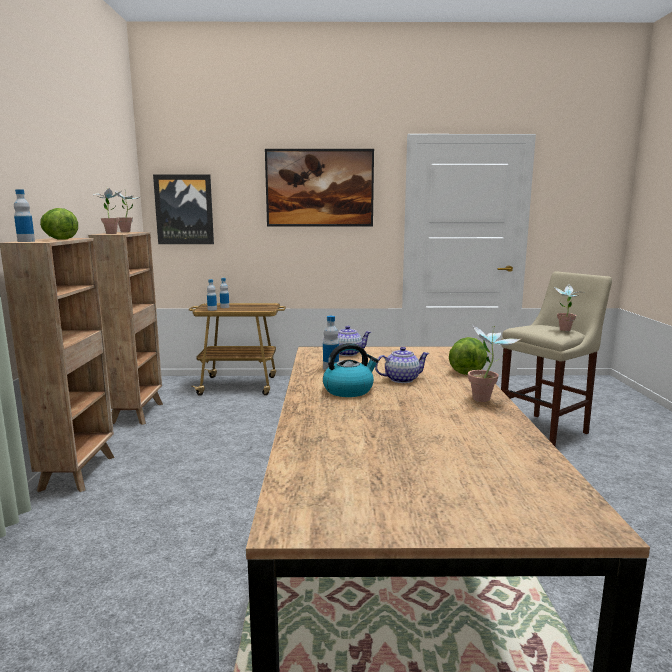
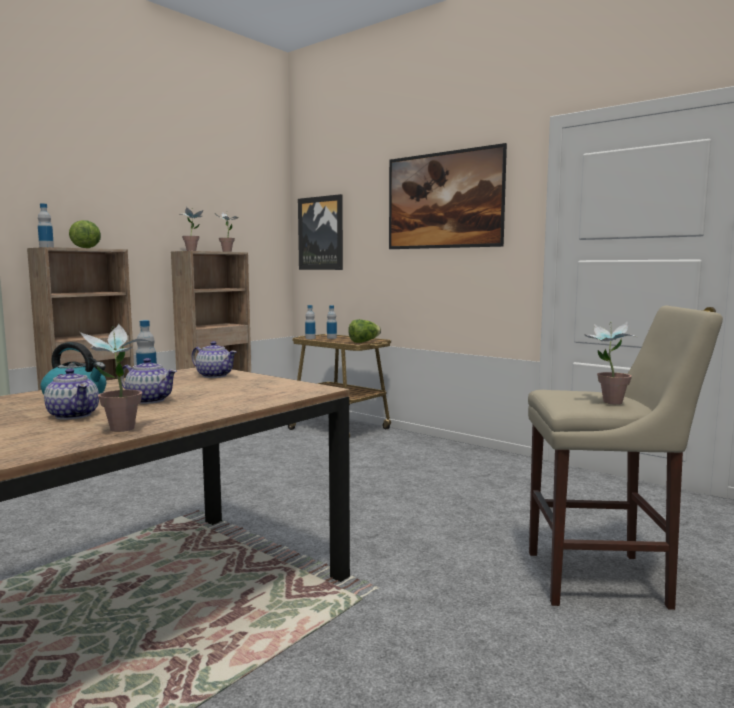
camera: 40 degrees right, 5 degrees down
lettuce [449,337,487,375] -> lettuce moved to [348,319,381,343]
none -> teapot [44,368,99,420]

